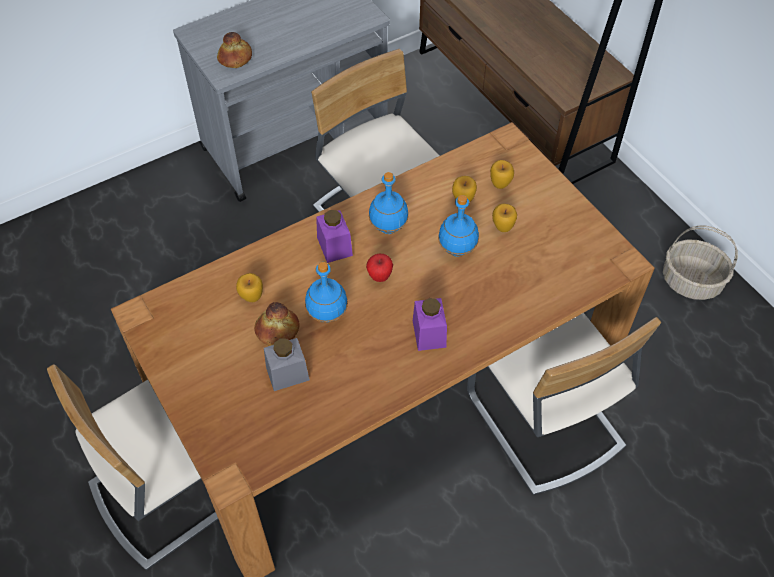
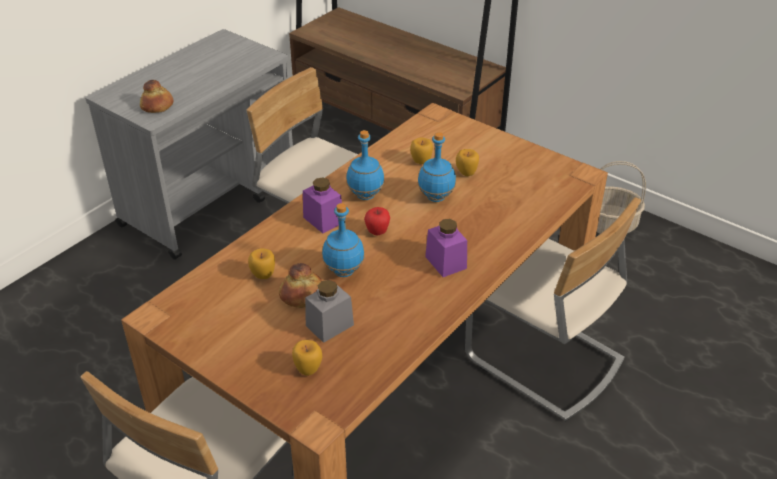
camera: 20 degrees left, 15 degrees down
apple [490,160,514,189] -> apple moved to [292,340,323,376]

